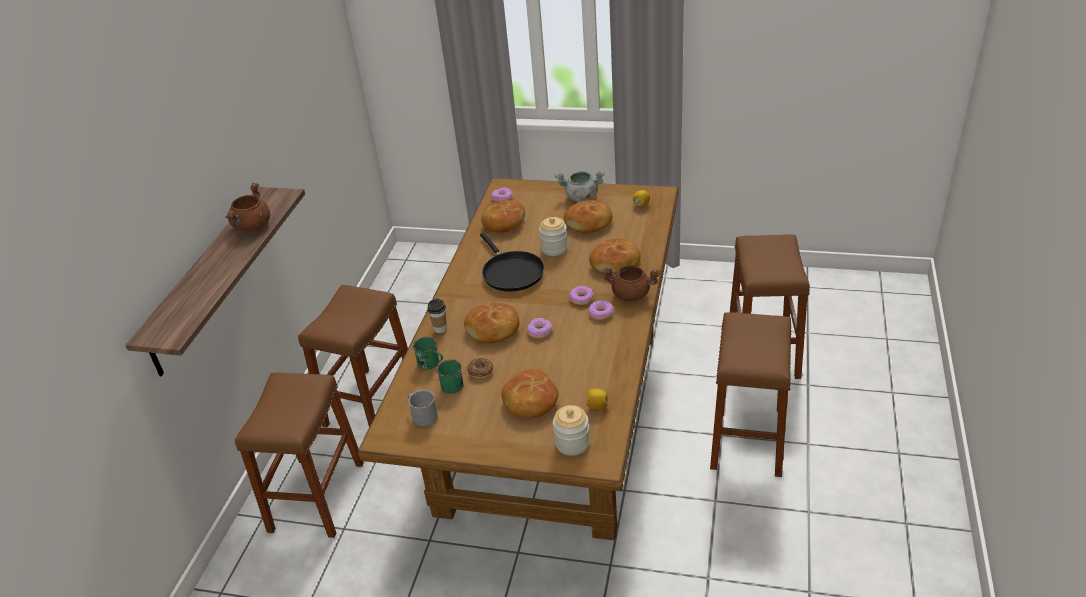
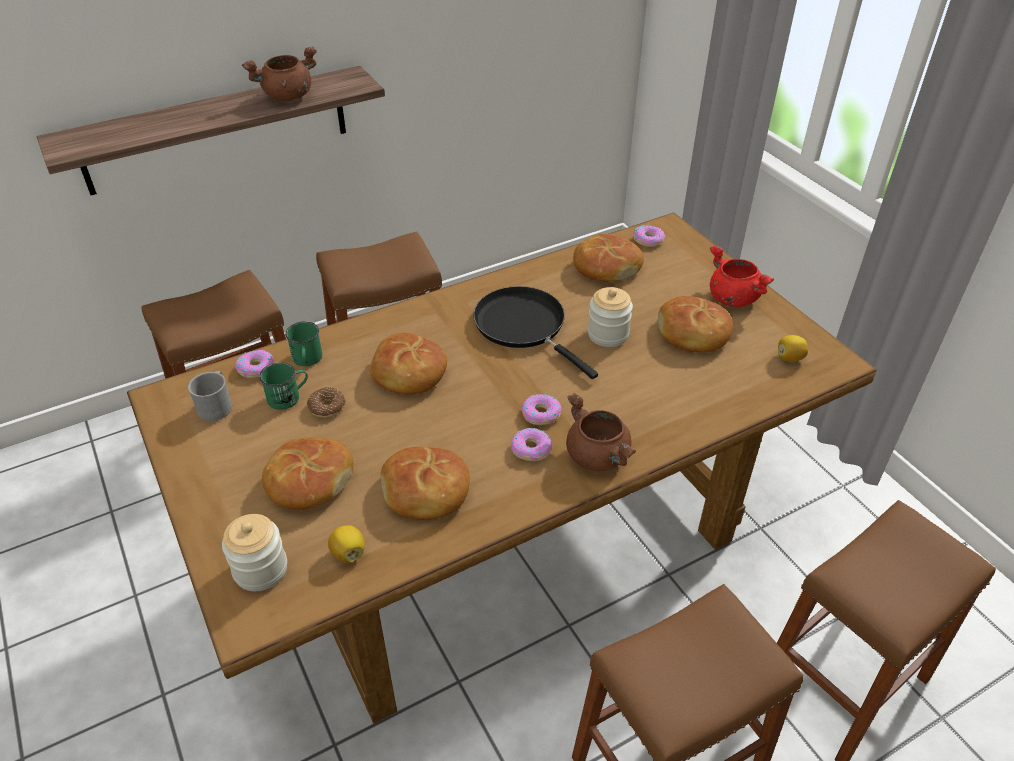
camera: 45 degrees right, 5 degrees up
cup [427,299,447,333] -> none
black frying pan [480,233,544,292] -> black frying pan turned 120 degrees clockwise [473,286,598,379]
donut [527,318,553,338] -> donut moved to [235,350,273,378]
grey cooking pot [555,171,604,202] -> red cooking pot [710,245,774,307]
bread [589,239,641,274] -> bread moved to [381,446,470,519]

